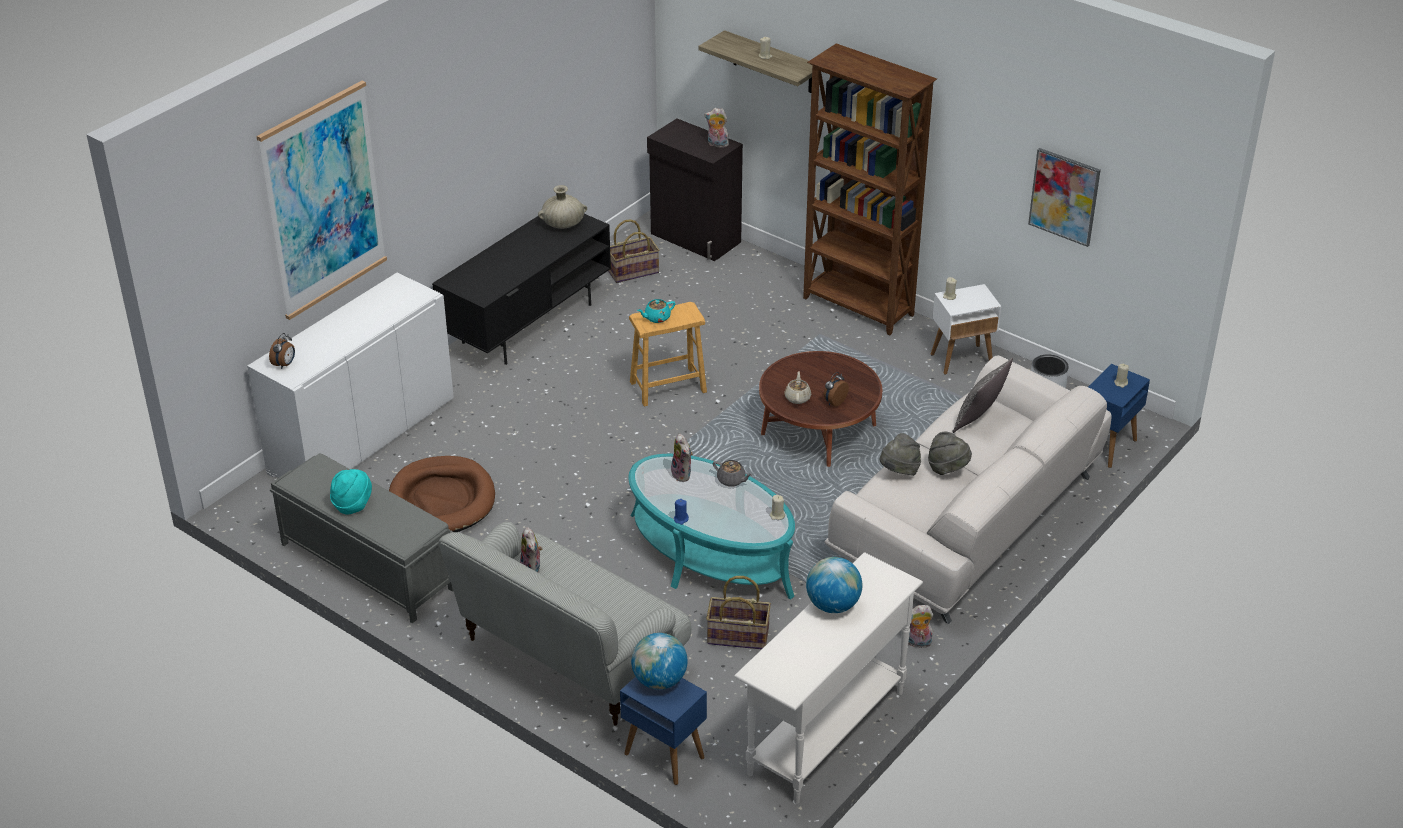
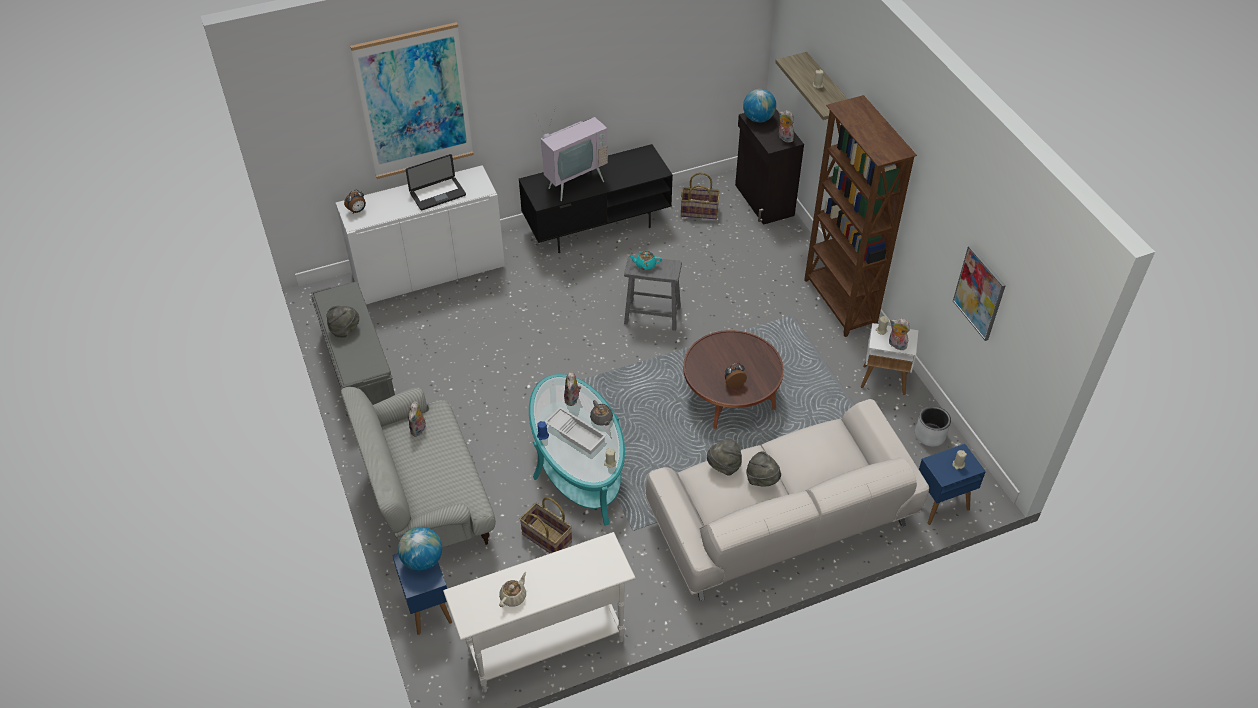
camera: 30 degrees right, 10 degrees up
turquoise hat [330,469,372,514] -> grey hat [327,306,359,338]
brown dog bed [389,456,495,532] -> none
beige vase [538,185,587,229] -> none
brown stool [629,302,707,406] -> grey stool [624,255,682,331]
beige teapot [784,371,811,404] -> beige teapot moved to [499,572,526,607]
globe [806,557,862,613] -> globe moved to [743,89,776,122]
plush toy [908,605,933,648] -> plush toy moved to [889,318,910,350]
pillow [952,358,1013,433] -> none
none -> laptop [406,154,466,210]
none -> television [535,107,608,201]
none -> white tray [545,407,606,454]

